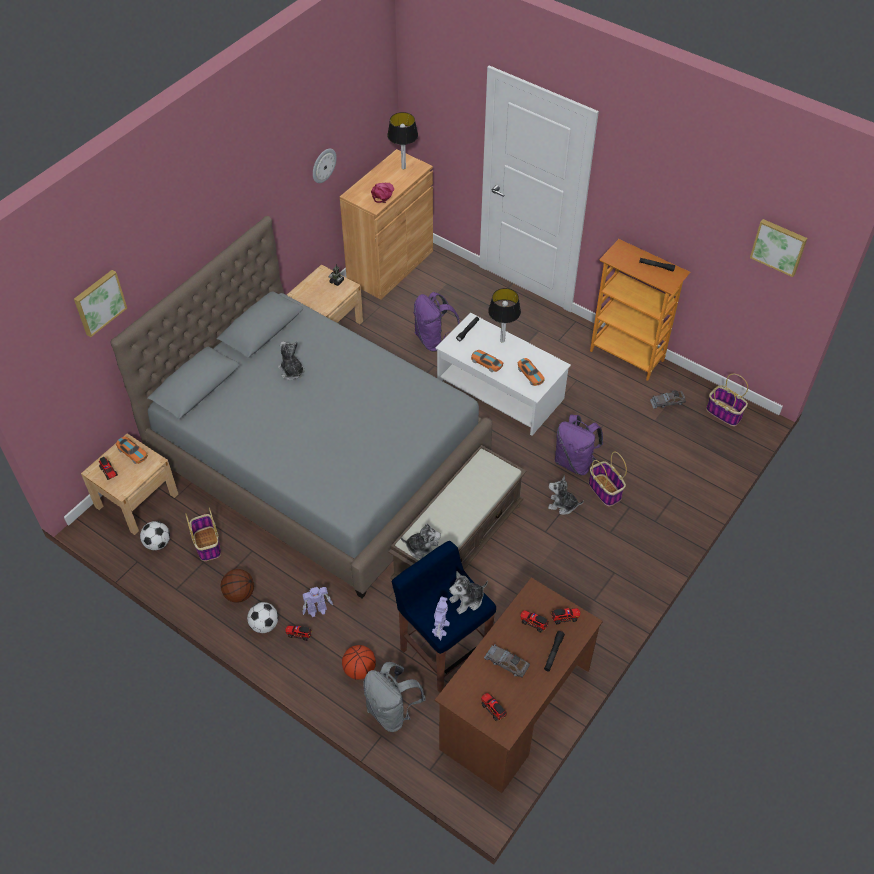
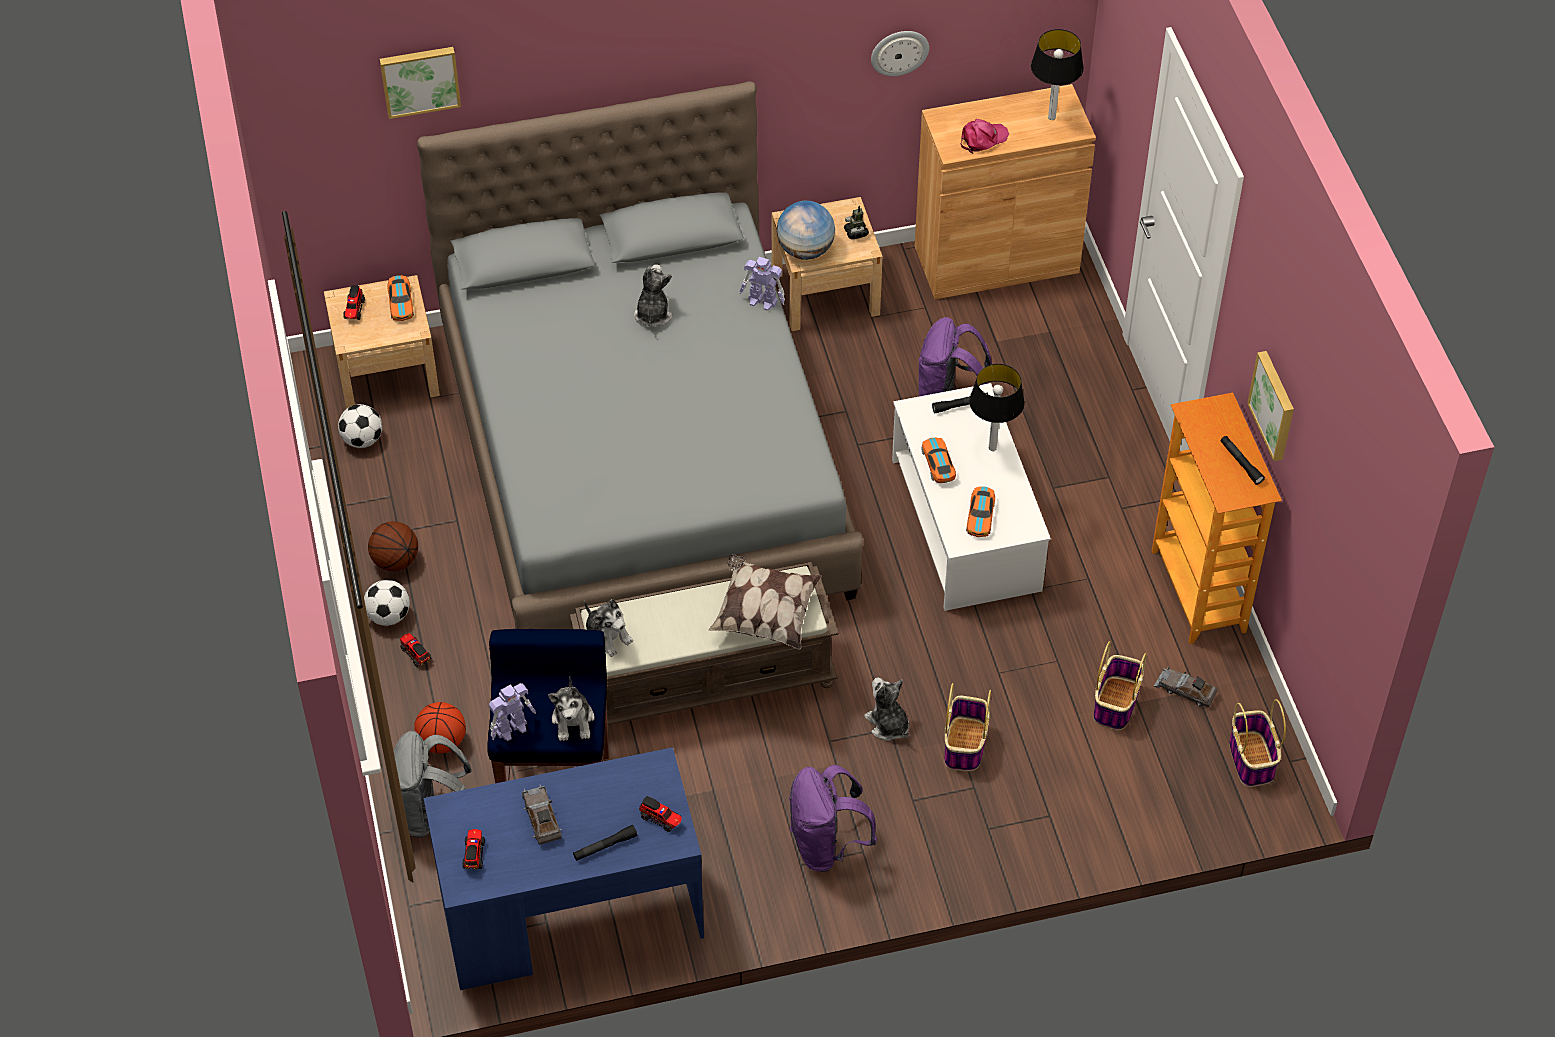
camera: 40 degrees right, 0 degrees up
basket [185,507,221,561] -> basket moved to [1093,641,1147,730]
toy robot [302,587,333,617] -> toy robot moved to [739,257,785,311]
brown desk [435,578,603,793] -> blue desk [424,747,704,990]
plush toy [449,571,488,614] -> plush toy turned 105 degrees counterclockwise [548,677,595,741]
toy truck [520,610,549,632] -> none
purple backpack [555,415,603,475] -> purple backpack moved to [789,765,877,872]
picture [750,219,807,277] -> picture moved to [1247,351,1294,461]
none -> pillow [708,555,822,650]
none -> globe [777,201,835,260]

